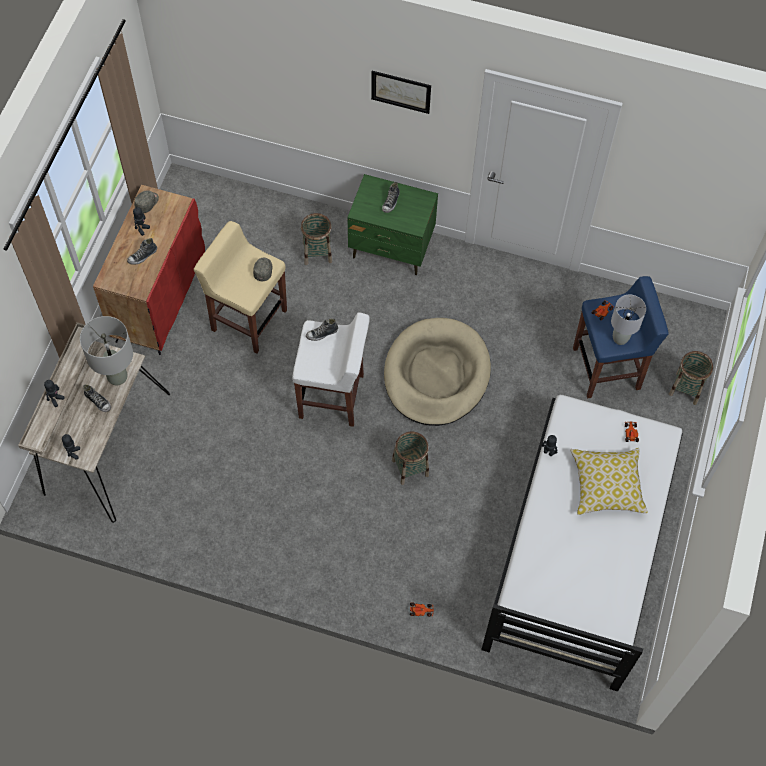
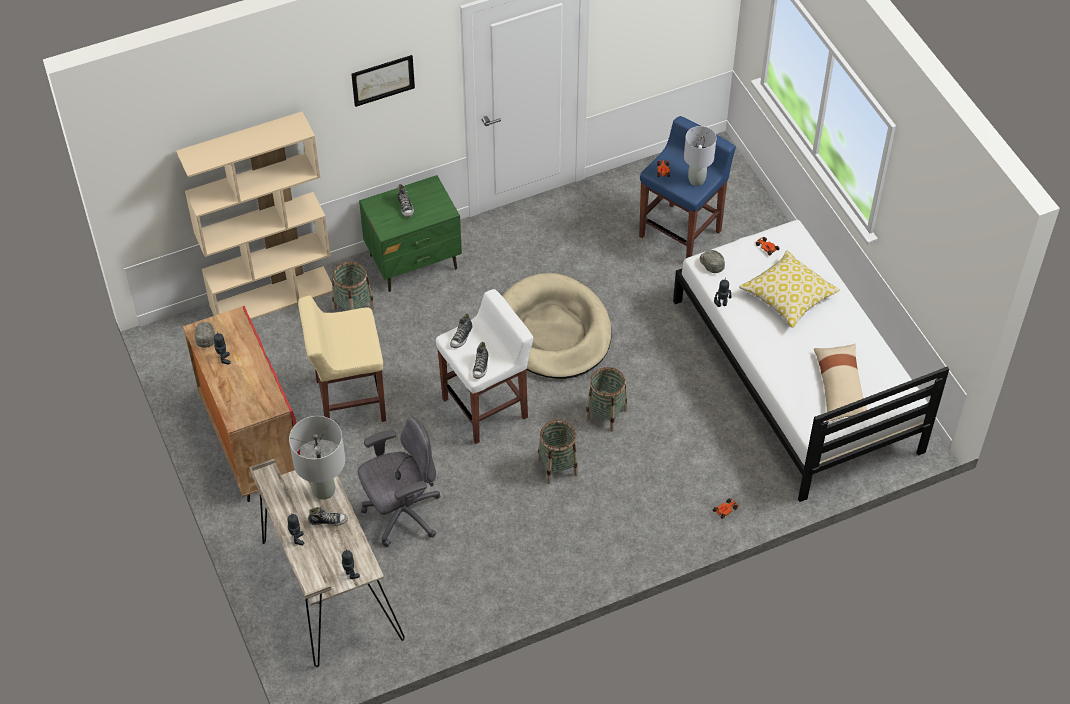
camera: 40 degrees left, 10 degrees down
shoe [127,238,157,265] -> shoe moved to [472,342,489,379]
grey cap [253,258,273,281] -> grey cap moved to [700,250,725,273]
basket [669,351,713,405] -> basket moved to [537,420,578,484]
none -> beige bookcase [176,112,332,319]
none -> grey office chair [358,416,440,547]
none -> beige pillow [814,343,867,422]

